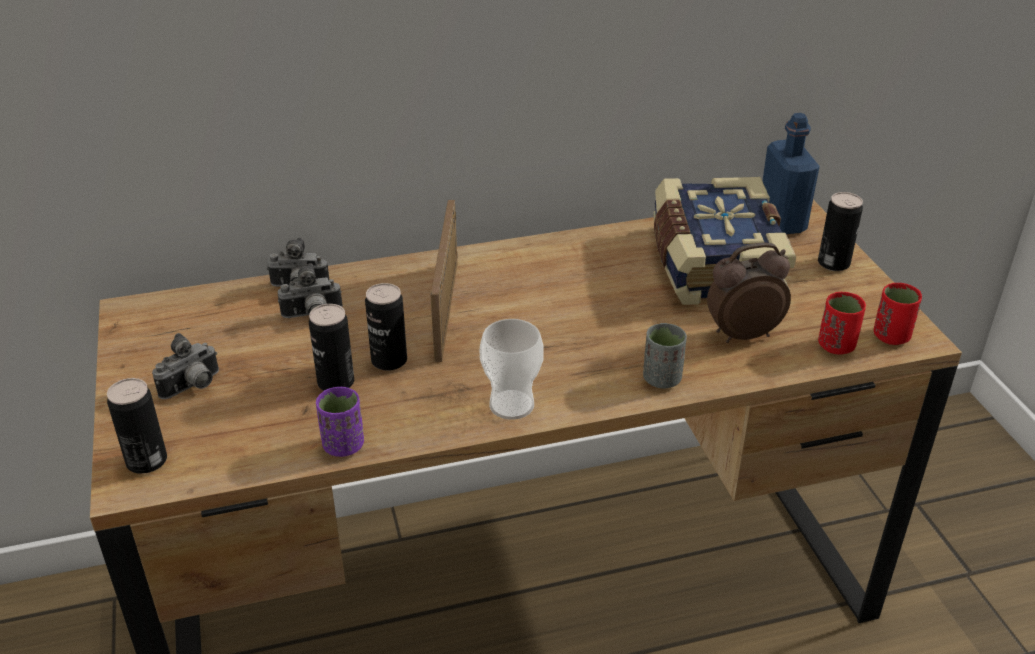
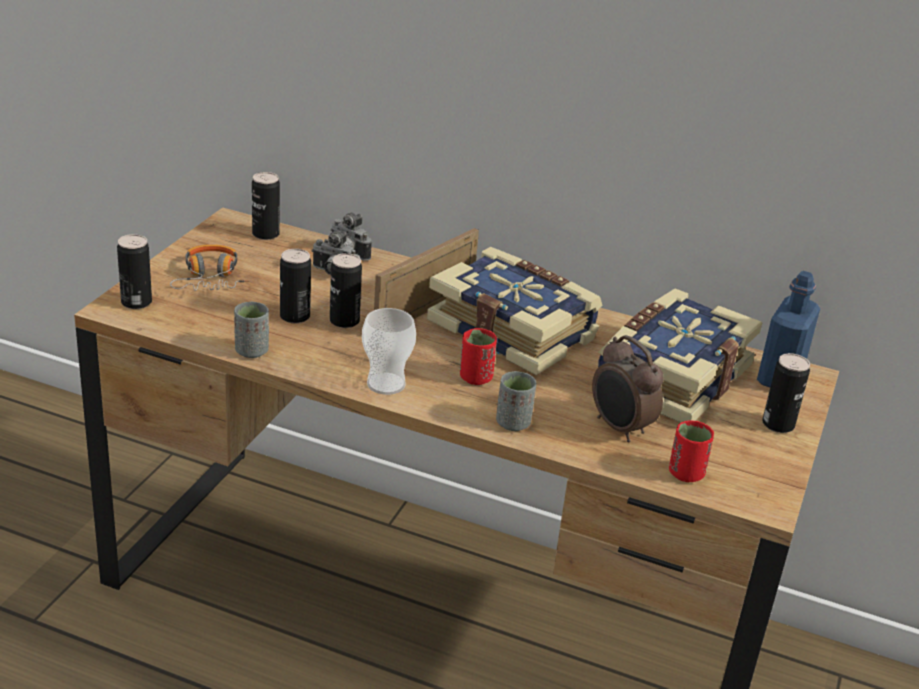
camera: 35 degrees right, 5 degrees down
camera [152,333,219,399] -> headphones [170,245,248,291]
purple cup [316,387,364,457] -> grey cup [234,301,269,358]
alarm clock [707,242,791,343] -> alarm clock turned 150 degrees counterclockwise [592,335,664,443]
red cup [874,283,922,345] -> red cup moved to [460,328,497,385]
none -> can [252,172,280,240]
none -> book [427,247,602,375]

